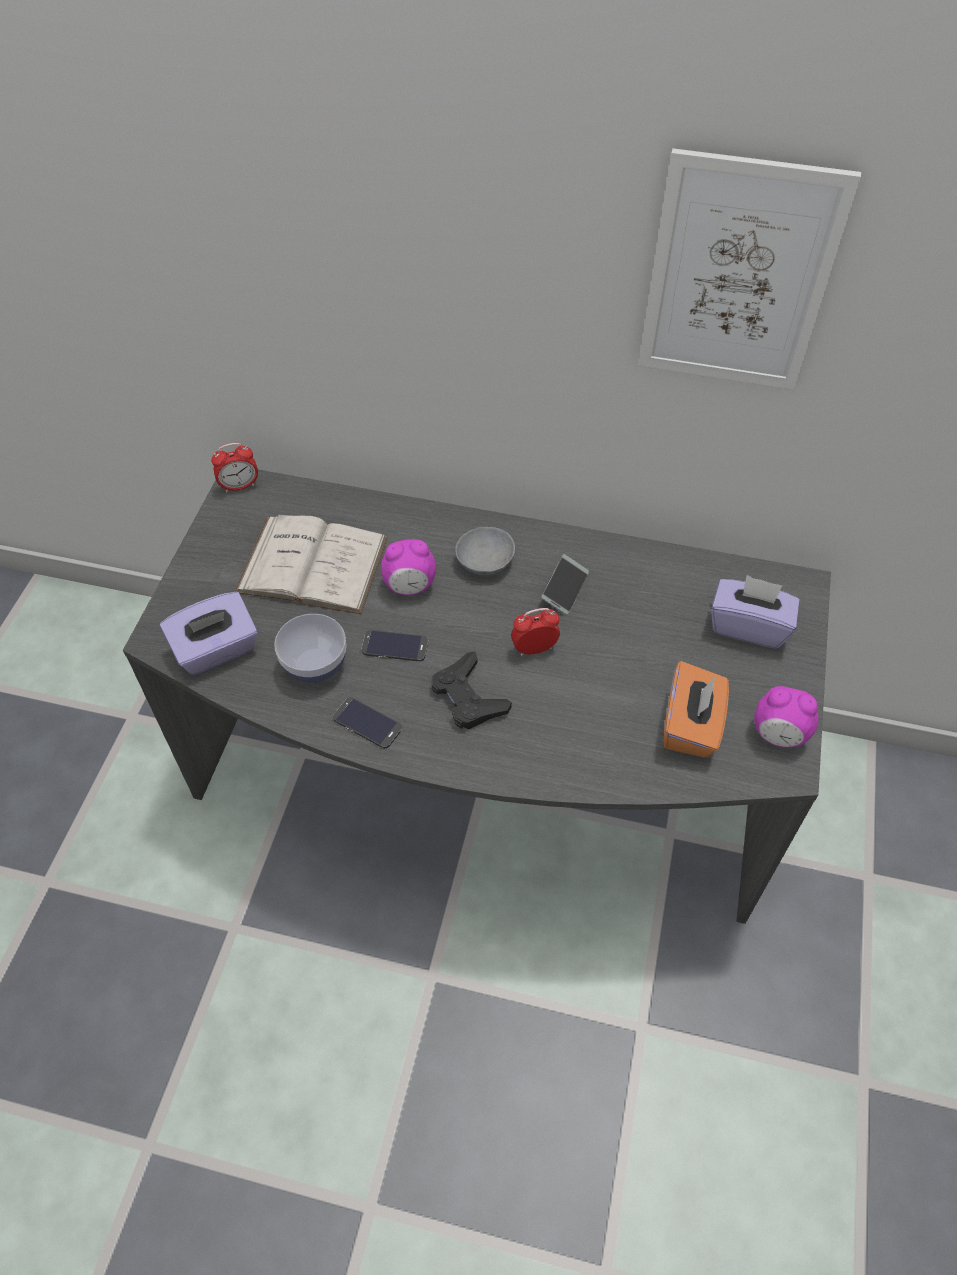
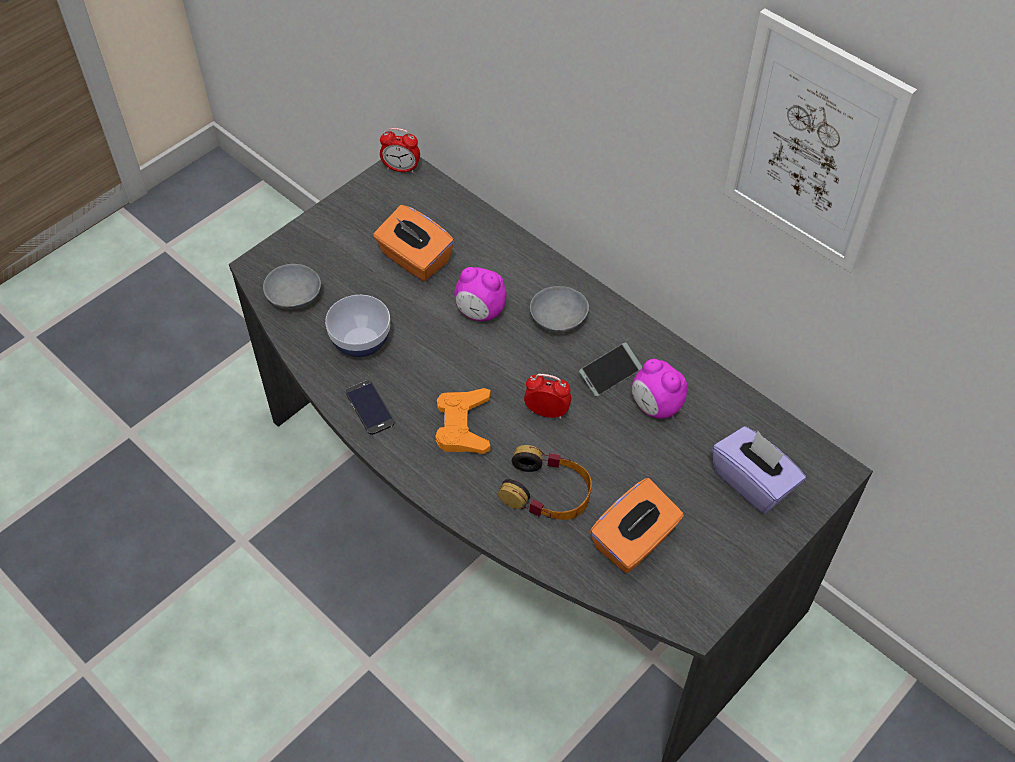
camera: 30 degrees right, 0 degrees up
purple tissue box [160,592,258,675] -> grey bowl [263,264,321,310]
white book [234,515,388,614] -> orange tissue box [373,205,454,281]
phone [362,630,428,661] -> none
black game controller [431,652,512,729] -> orange game controller [435,388,491,454]
alarm clock [754,686,819,748] -> alarm clock moved to [632,359,687,419]
none -> headphones [498,445,592,520]

